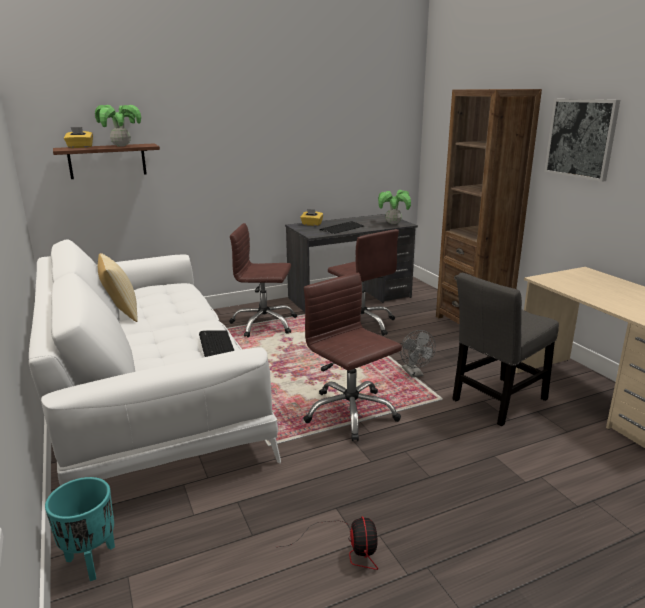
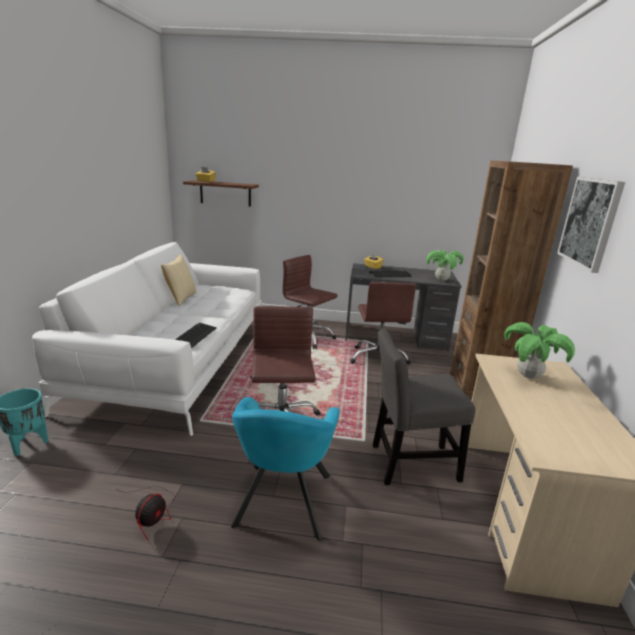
camera: 30 degrees right, 0 degrees up
potted plant [95,105,141,147] -> potted plant moved to [504,322,575,379]
grey fan [400,330,436,377] -> none
none -> turquoise armchair [231,397,340,541]

